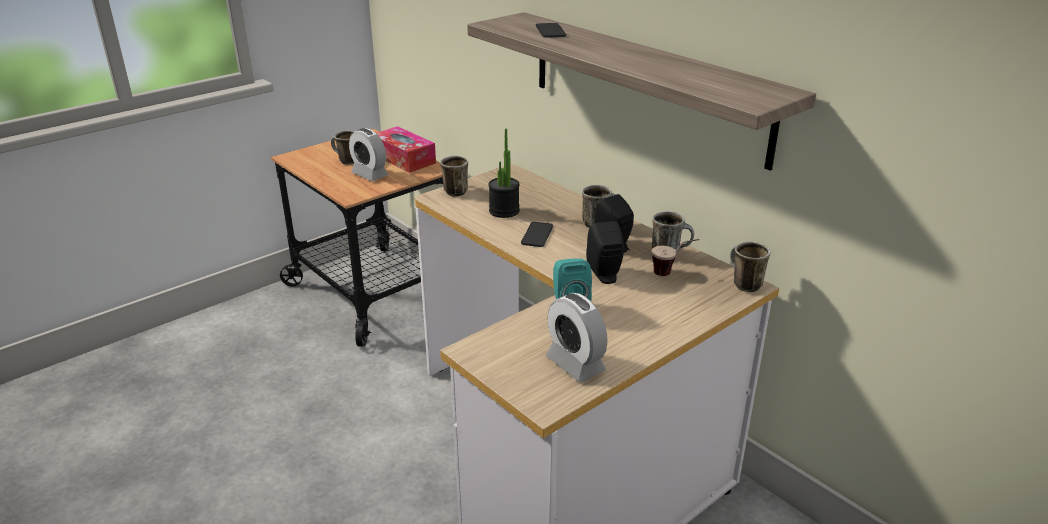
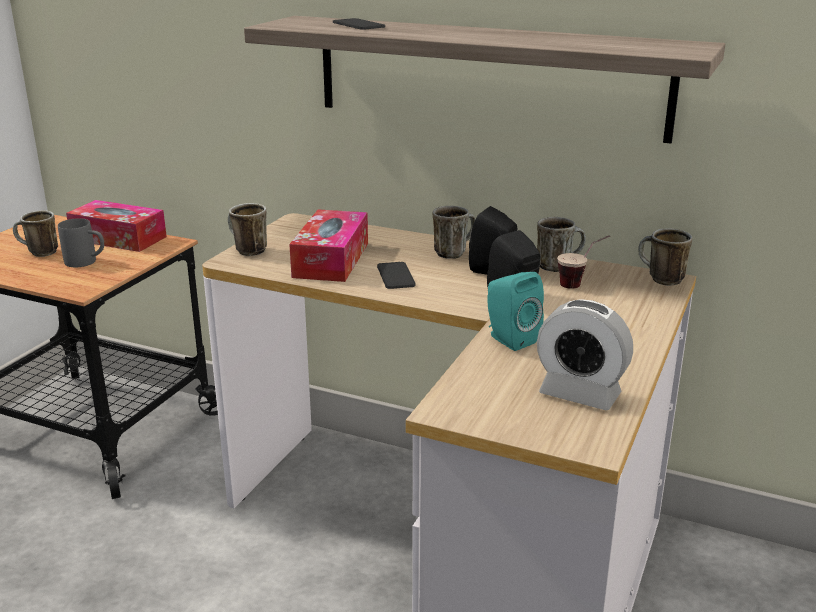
camera: 25 degrees left, 5 degrees down
alarm clock [349,128,388,181] -> grey mug [58,218,104,267]
potted plant [488,129,520,218] -> tissue box [289,209,368,282]

